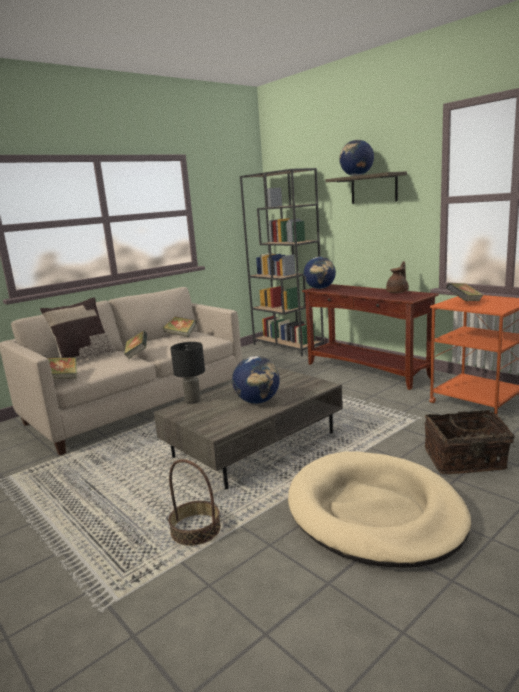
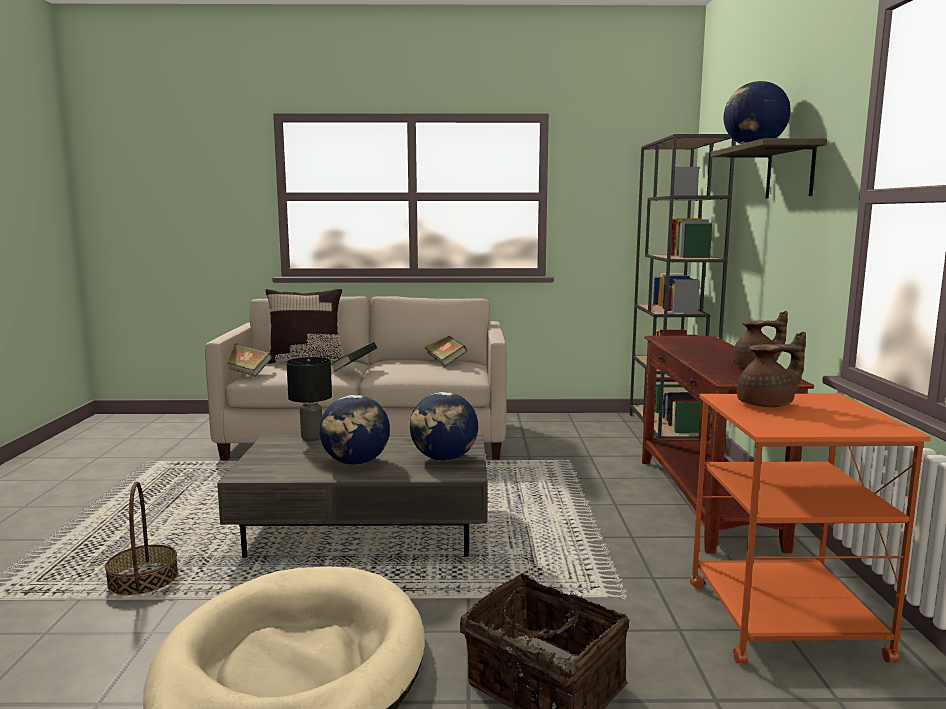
camera: 40 degrees right, 5 degrees down
globe [304,257,336,289] -> globe moved to [410,392,478,461]
book [446,283,484,301] -> brown teapot [737,331,806,407]

